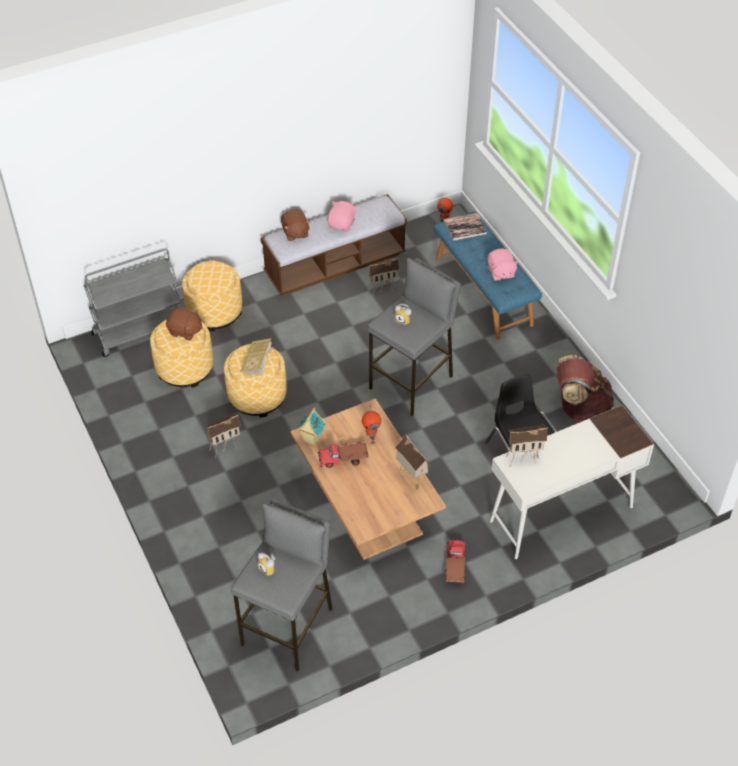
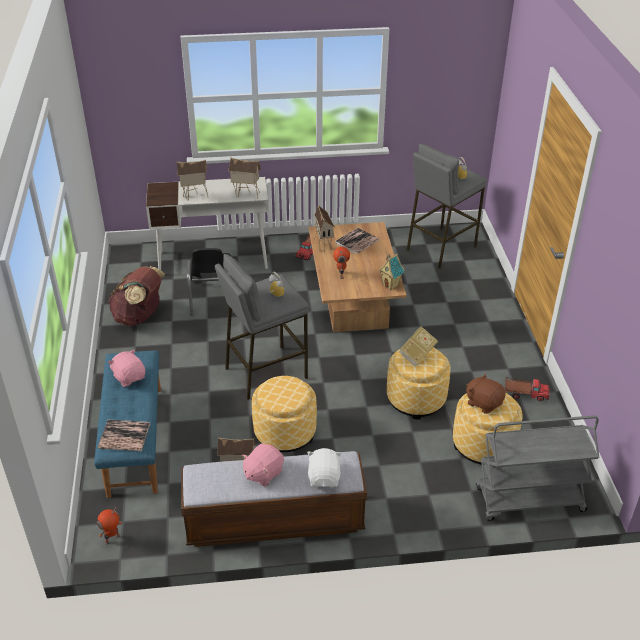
camera: 160 degrees left, 10 degrees down
ottoman [182,261,243,331] -> ottoman moved to [252,376,317,452]
toy house [205,413,241,459] -> toy house moved to [177,160,208,200]
brown plush toy [281,209,311,241] -> white plush toy [307,448,342,487]
toy truck [318,441,368,468] -> toy truck moved to [505,378,550,401]
pink plush toy [488,249,519,281] -> pink plush toy turned 45 degrees counterclockwise [108,349,145,387]
none -> book [336,228,379,254]

